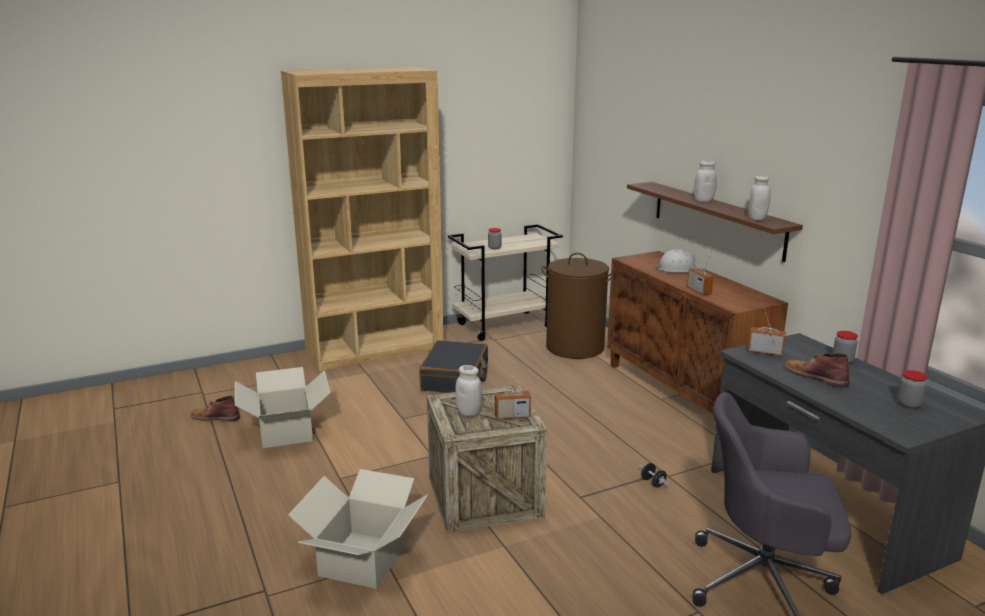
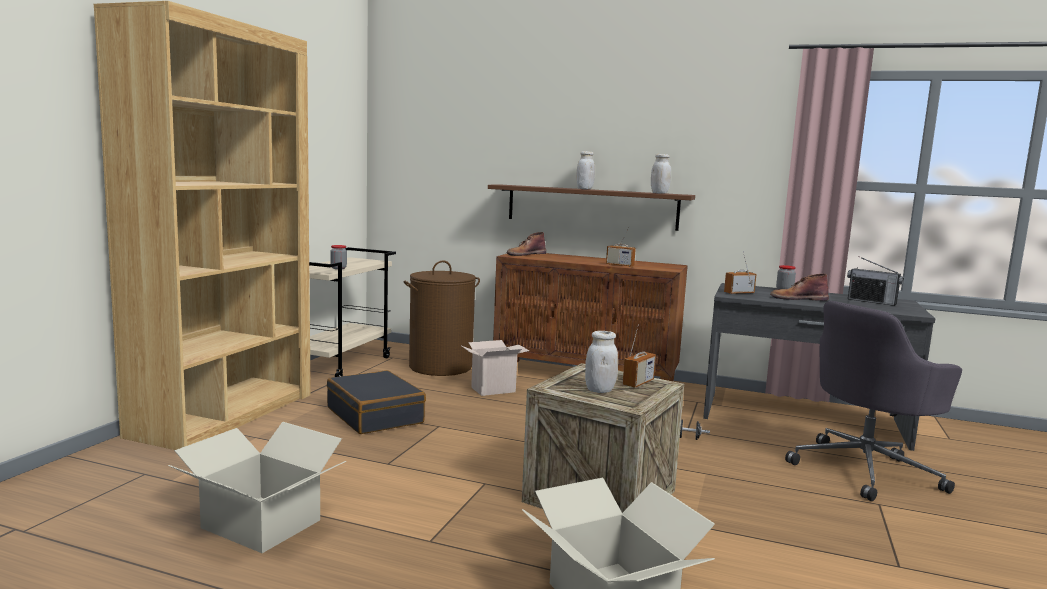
camera: 45 degrees left, 10 degrees down
brown boot [190,396,240,422] -> brown boot moved to [507,232,546,256]
white hard hat [656,249,703,273] -> none
jar [897,370,927,409] -> radio [847,257,904,306]
none -> cardboard box [462,340,529,396]

